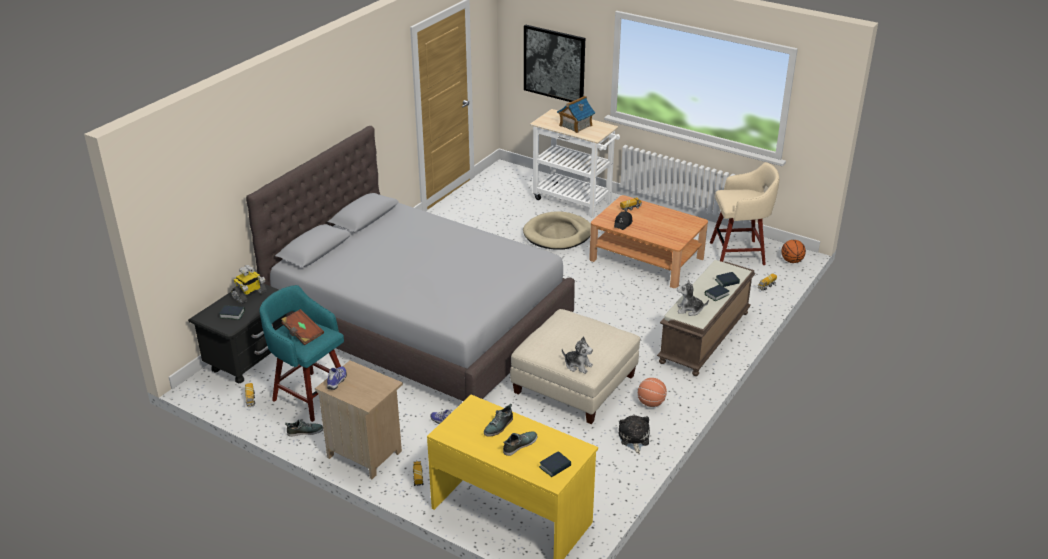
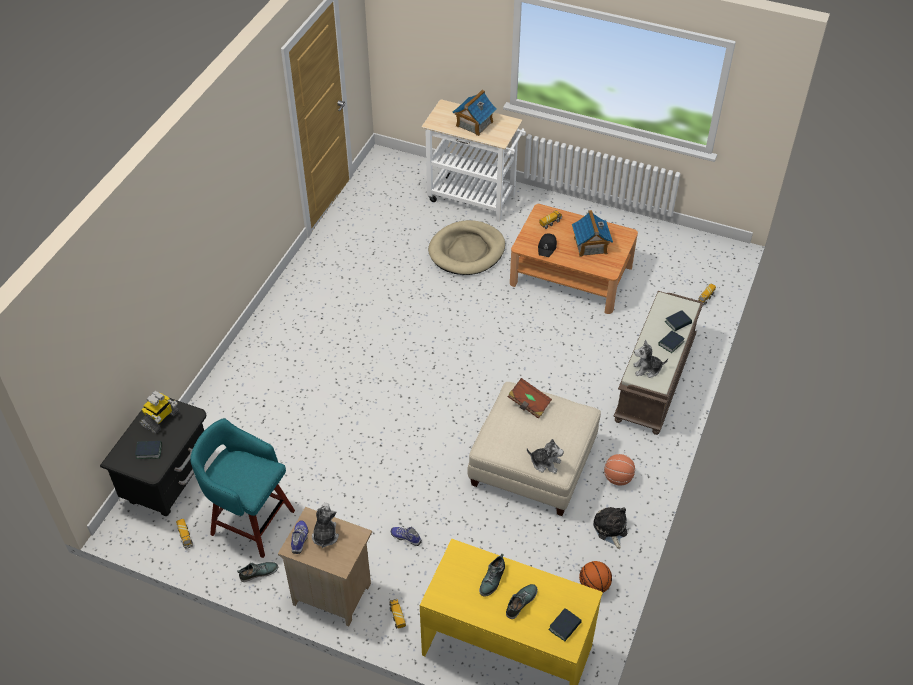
camera: 10 degrees left, 15 degrees up
grey bed [246,126,575,401] -> none
brown book [281,309,324,345] -> brown book moved to [508,378,552,419]
picture [524,25,585,102] -> none
beige stool [710,162,779,265] -> none
basketball [781,240,806,263] -> basketball moved to [579,561,612,593]
none -> plush toy [312,503,339,548]
none -> toy house [572,210,613,257]

